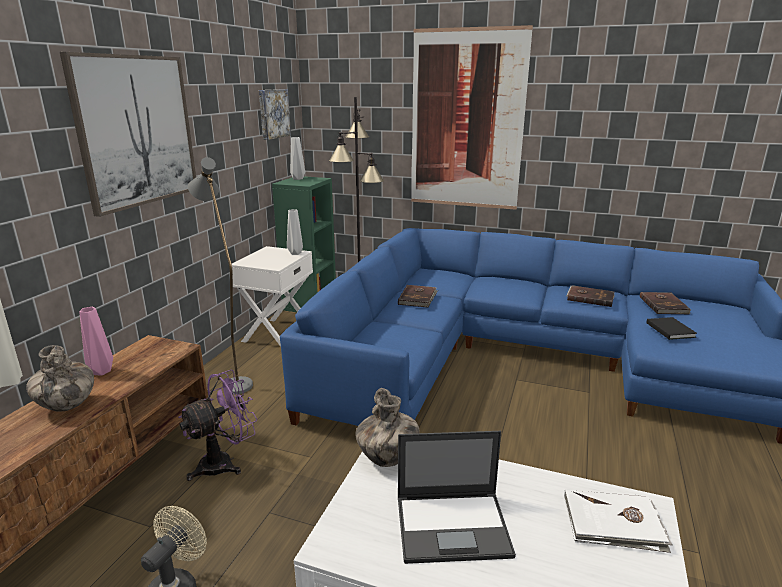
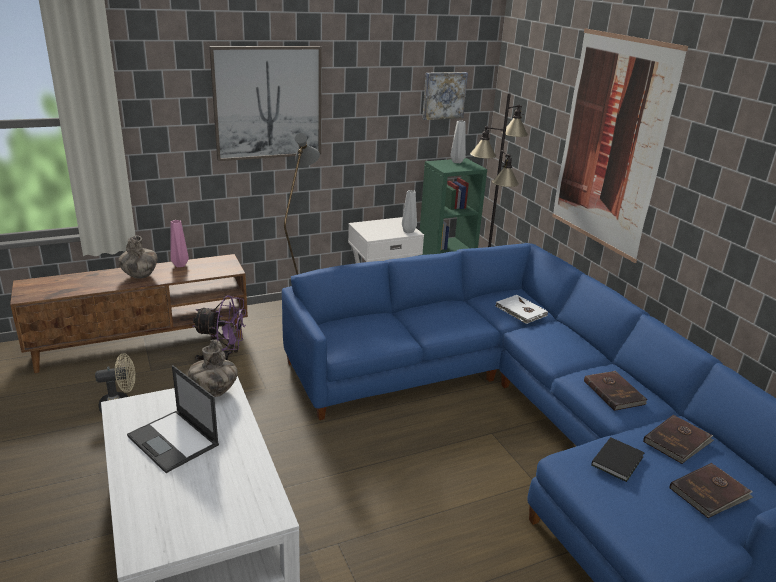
camera: 45 degrees right, 5 degrees up
brown book [398,285,438,308] -> brown book moved to [670,463,753,518]
white book [564,489,672,553] -> white book moved to [496,295,548,324]

